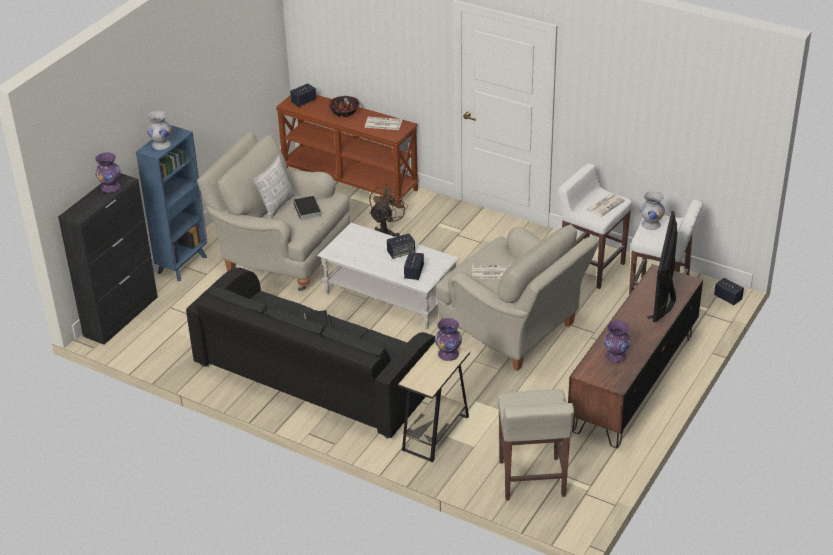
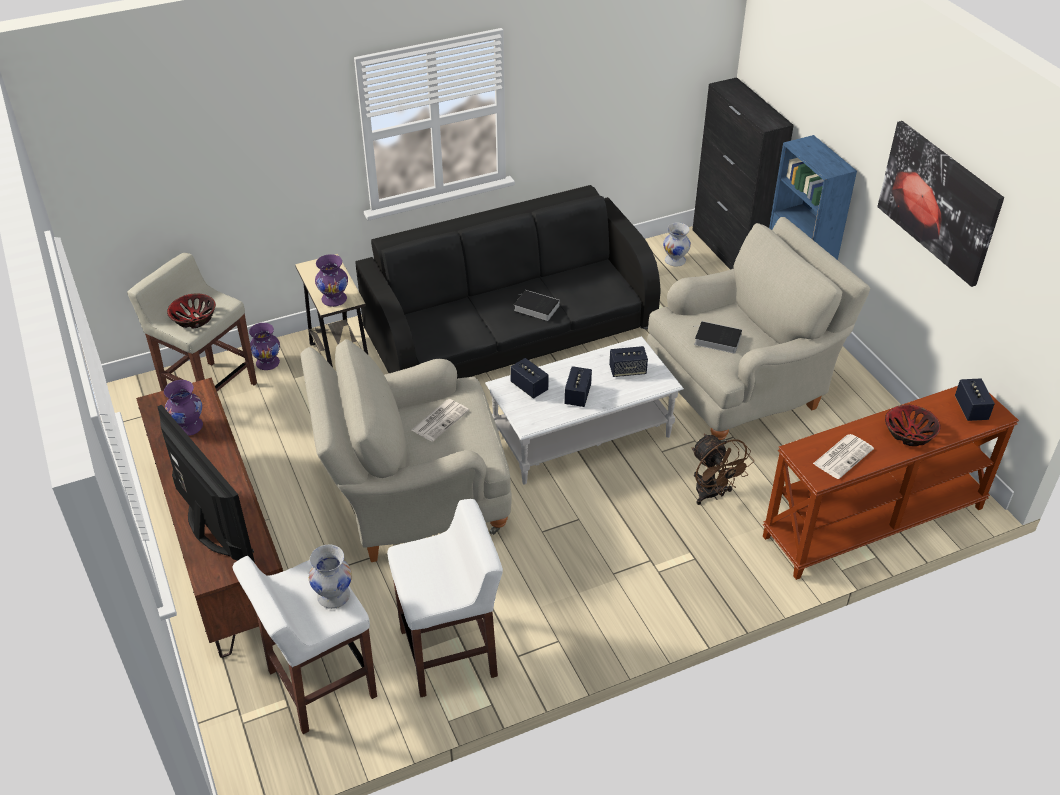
camera: 125 degrees right, 5 degrees up
purple vase [95,152,121,193] -> purple vase moved to [249,323,280,370]
white vase [147,111,171,150] -> white vase moved to [663,223,691,267]
pillow [253,155,296,219] -> none
newspaper [587,193,625,217] -> none
speaker [714,278,744,305] -> speaker moved to [609,346,648,377]
none -> bowl [167,294,216,329]
none -> picture [877,121,1004,287]

